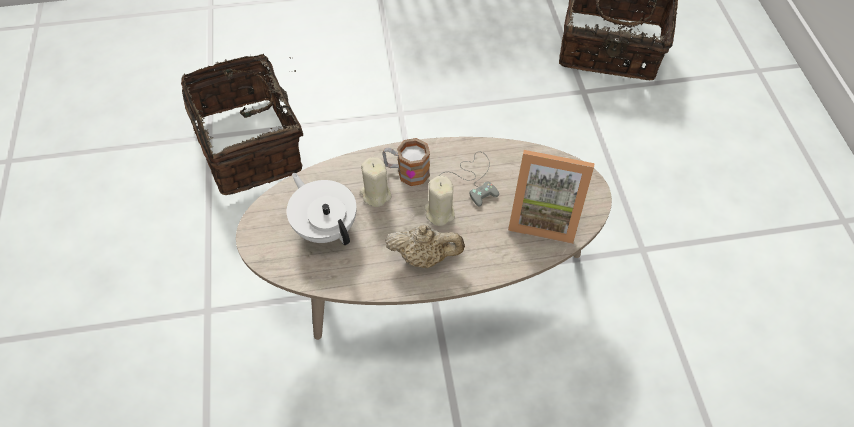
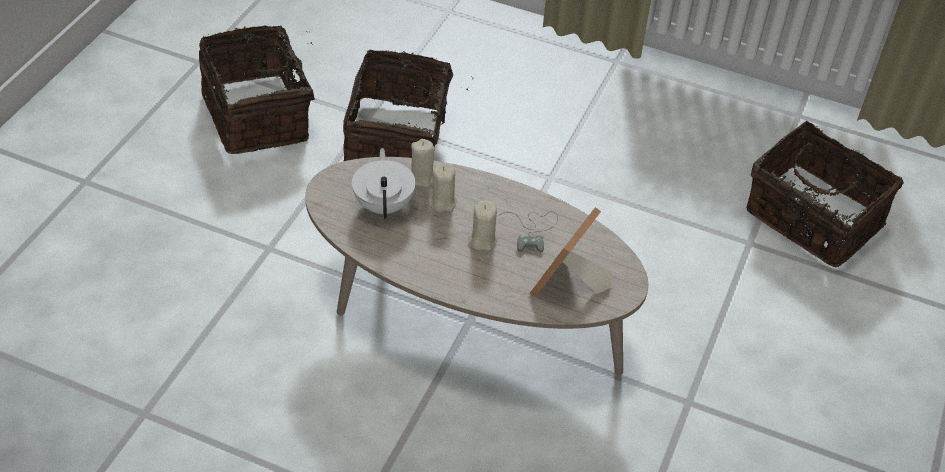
camera: 30 degrees right, 10 degrees down
mug [382,138,430,186] -> none
beige teapot [385,225,465,269] -> none
picture frame [508,150,594,244] -> picture frame turned 75 degrees clockwise [530,207,612,297]
none -> basket [199,25,315,154]
none -> beige candle [411,139,434,187]

